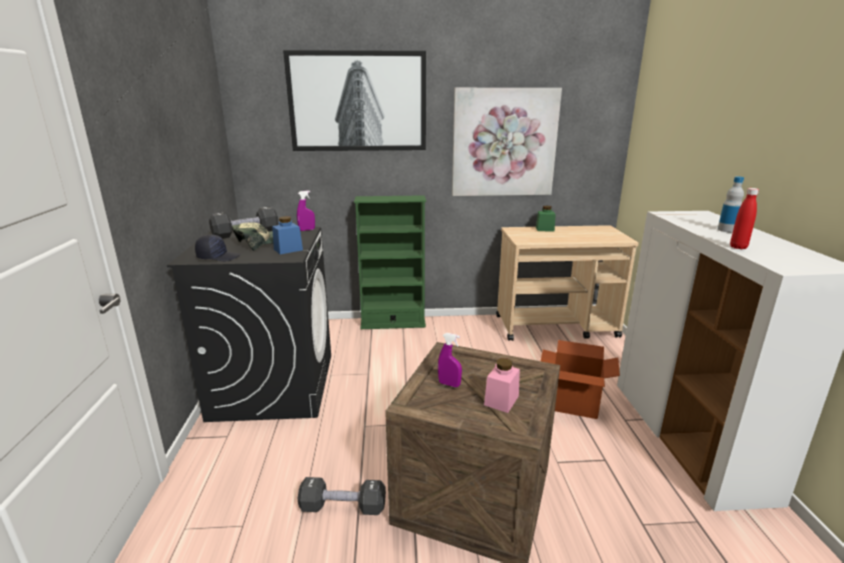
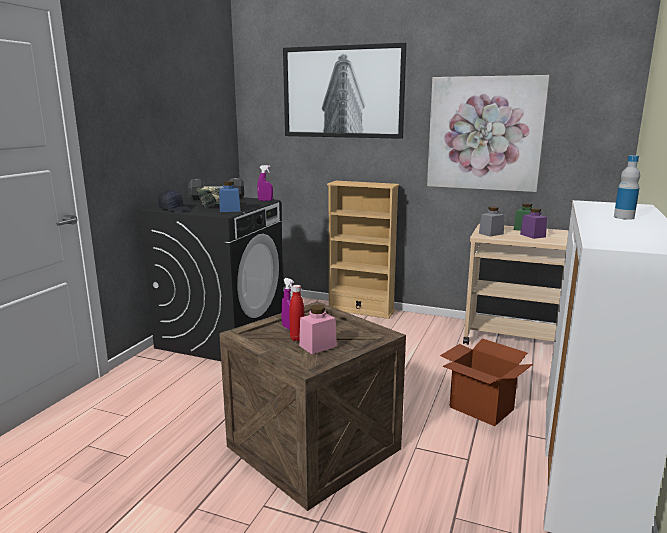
camera: 25 degrees right, 5 degrees down
black dumbbell [298,477,386,515] -> none
green bookcase [354,195,426,329] -> beige bookcase [327,181,399,319]
red bottle [730,188,759,249] -> red bottle moved to [289,285,305,341]
none -> grey jar [479,206,505,237]
none -> purple jar [520,208,547,239]

